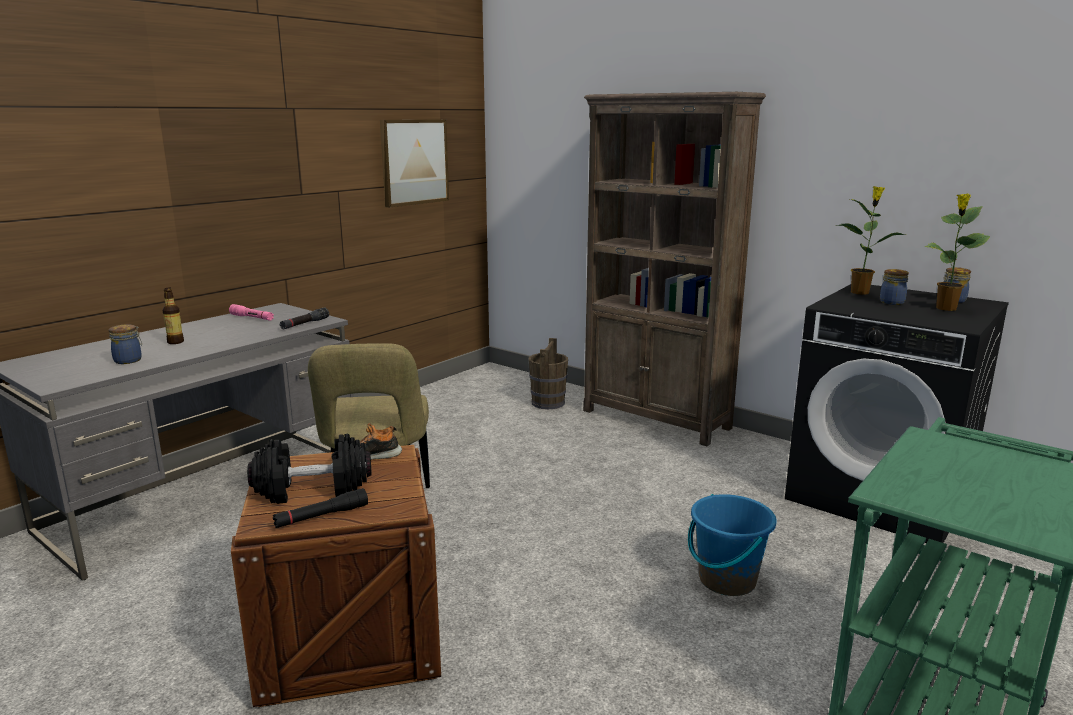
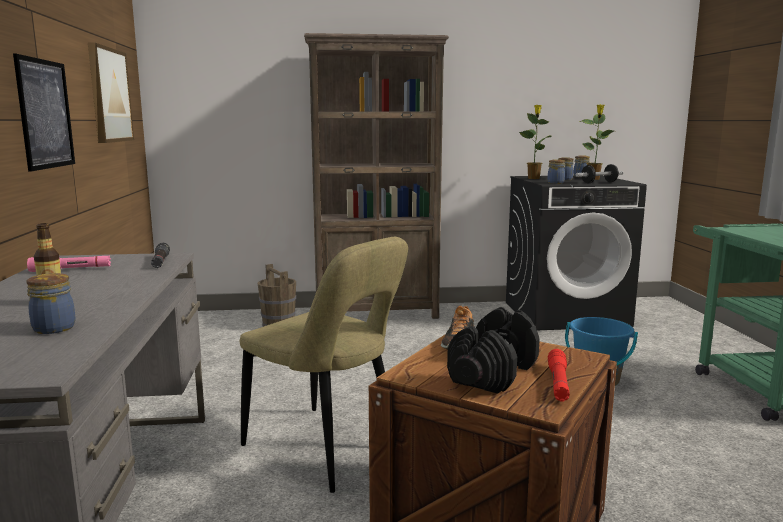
camera: 45 degrees left, 5 degrees down
black flashlight [273,488,368,528] -> red flashlight [548,349,570,402]
none -> picture [13,54,75,172]
none -> jar [547,159,565,184]
none -> dumbbell [576,164,623,184]

